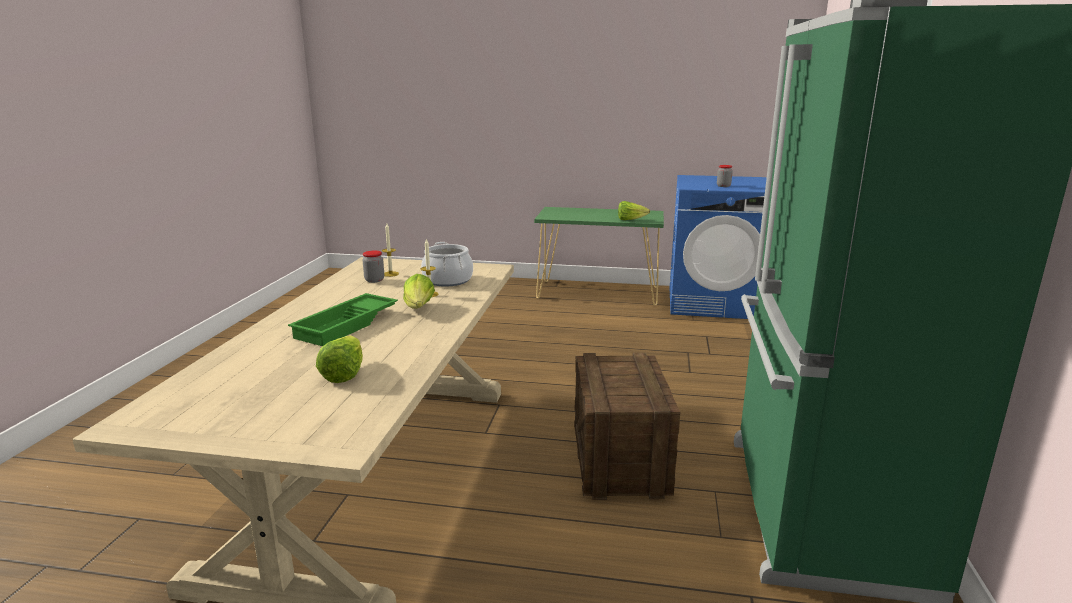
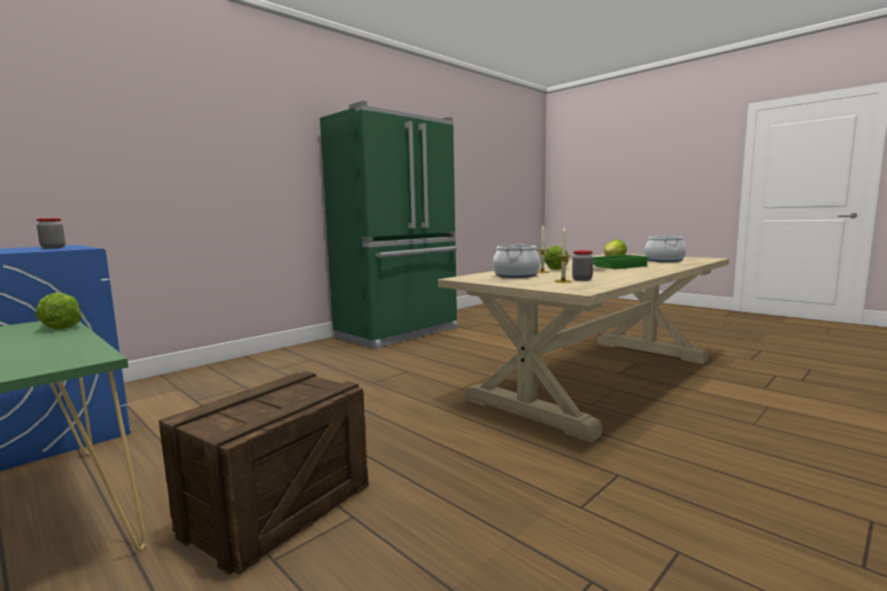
camera: 145 degrees left, 10 degrees down
crate [574,353,680,500] -> crate moved to [158,371,369,575]
none -> cooking pot [644,235,686,262]

